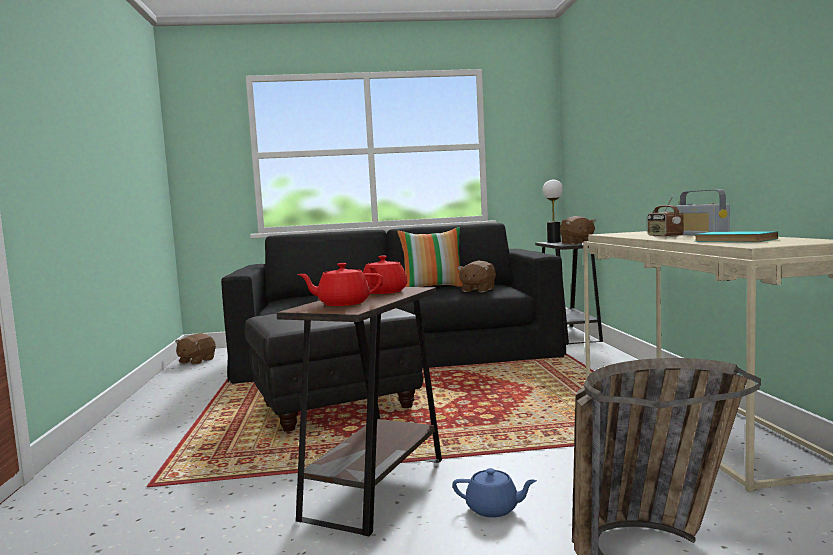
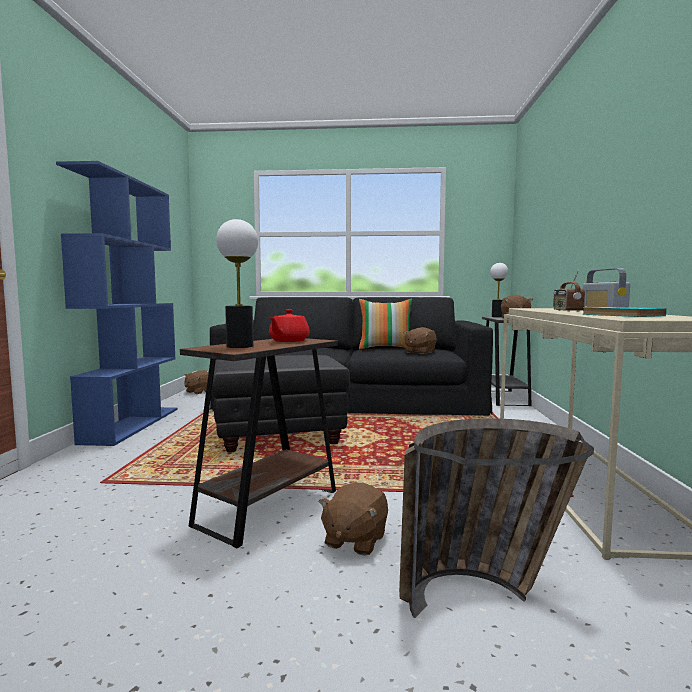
camera: 10 degrees right, 0 degrees up
red teapot [298,263,383,306] -> table lamp [216,219,258,348]
blue teapot [452,468,537,518] -> brown plush toy [319,483,388,556]
none -> blue bookcase [56,161,178,446]

